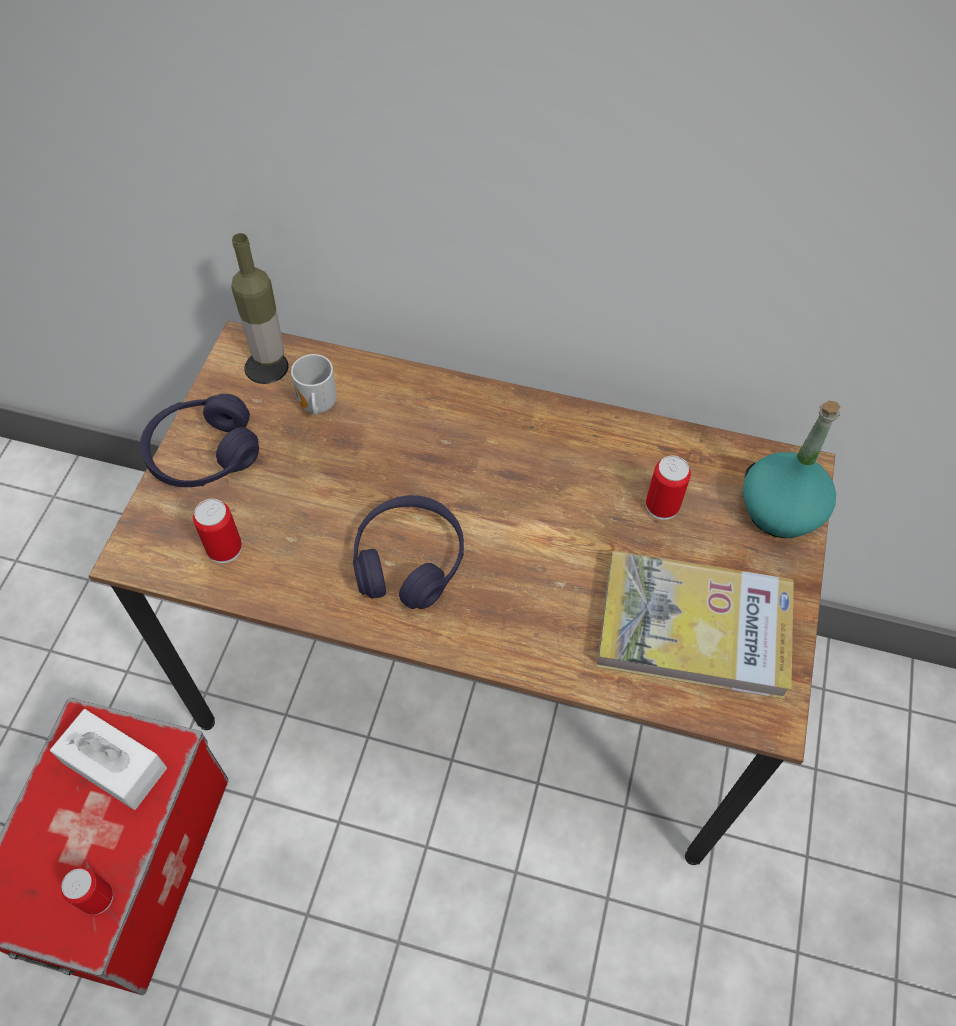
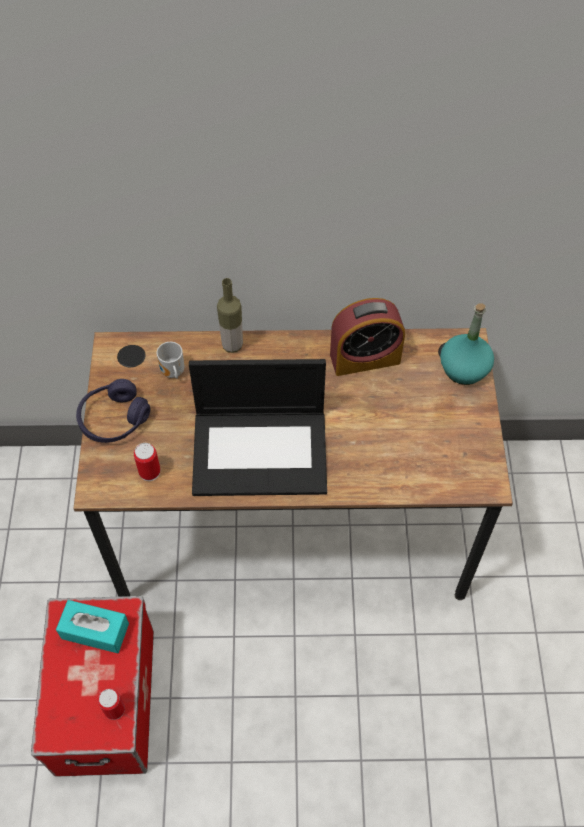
camera: 15 degrees left, 0 degrees up
white tissue box [50,709,167,810] -> turquoise tissue box [56,600,129,653]
bottle [231,233,284,366] -> bottle moved to [217,278,243,353]
purple headphones [353,495,464,609] -> laptop [189,359,327,496]
book [596,551,794,699] -> none
can [646,455,691,520] -> none
none -> alarm clock [330,298,405,376]

